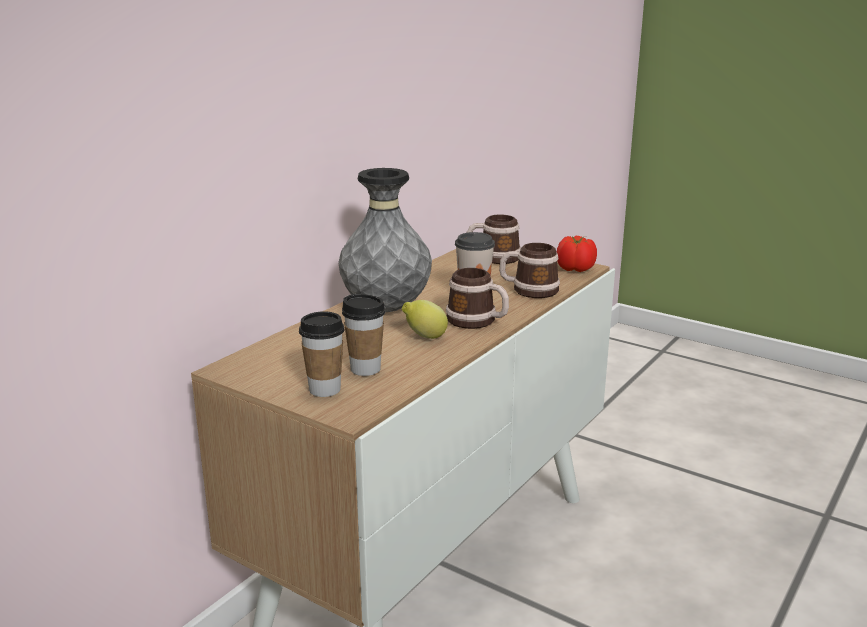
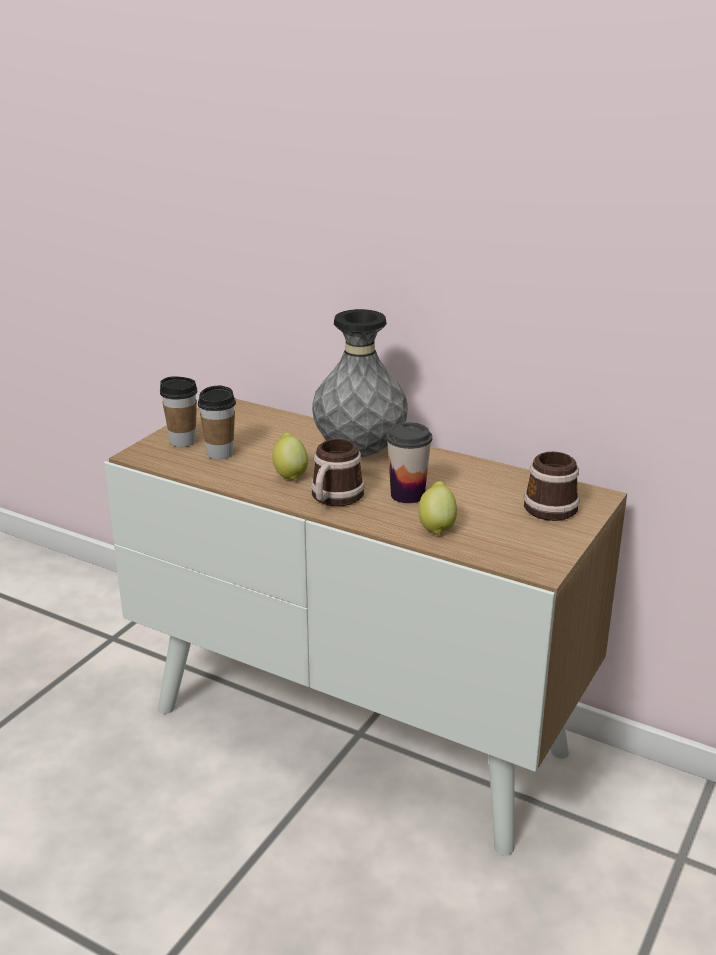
camera: 85 degrees right, 5 degrees up
mug [499,243,560,298] -> lemon [418,481,457,536]
tomato [556,236,597,272] -> none

